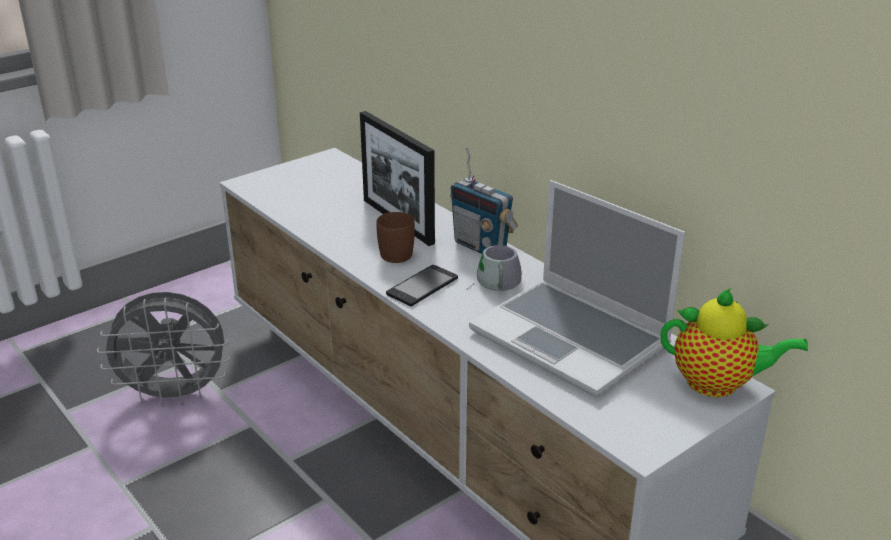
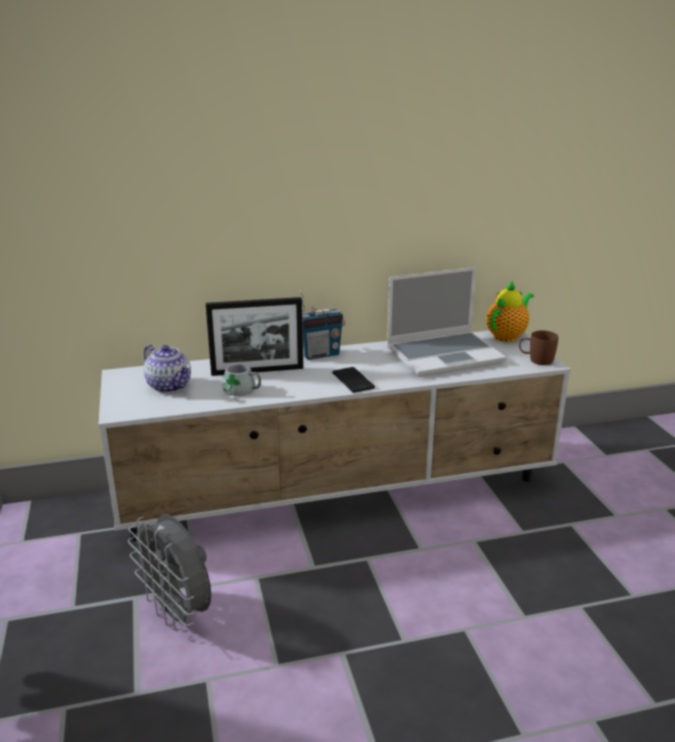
camera: 65 degrees left, 5 degrees down
grey fan [97,292,230,407] -> grey fan turned 120 degrees clockwise [128,514,211,631]
brown mug [376,212,415,263] -> brown mug moved to [519,330,558,365]
grey mug [466,245,522,291] -> grey mug moved to [223,364,261,401]
none -> teapot [144,345,191,393]

